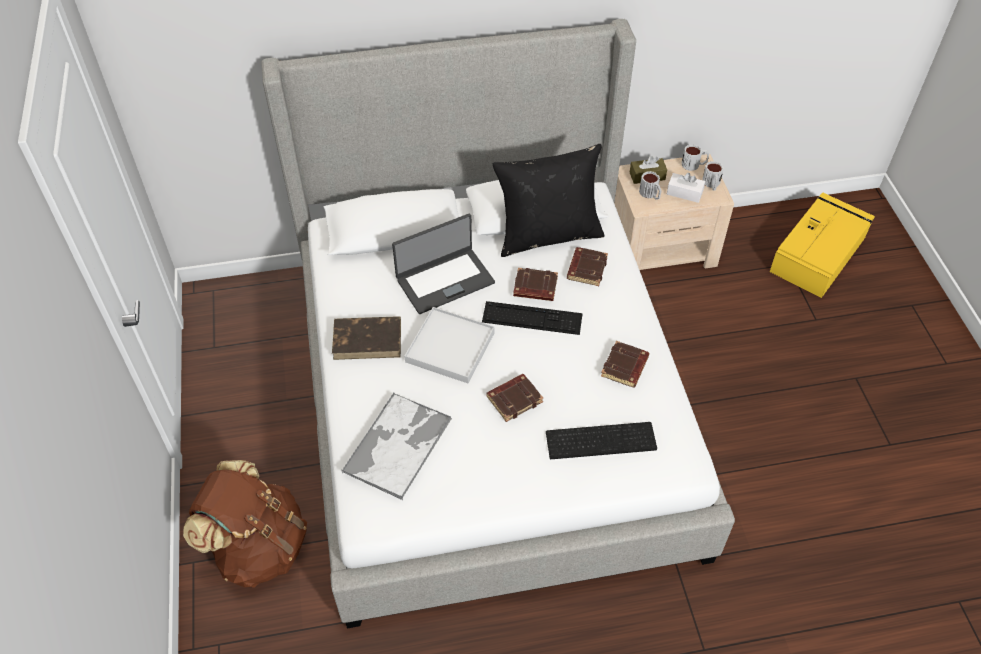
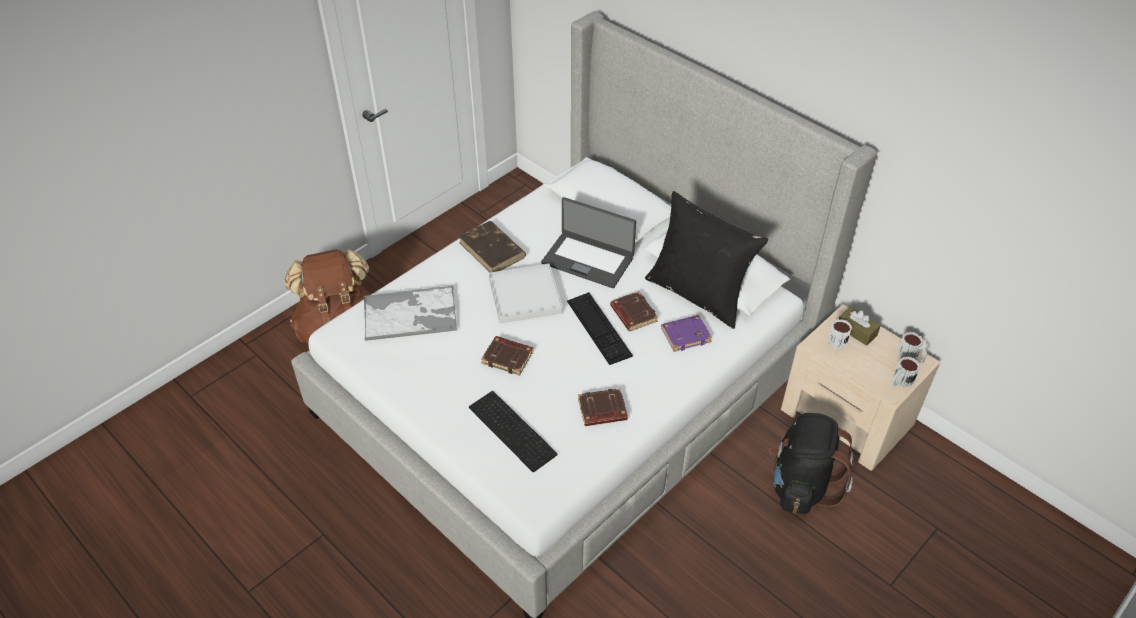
camera: 55 degrees right, 5 degrees down
brown book [567,247,608,286] -> purple book [661,315,712,352]
white tissue box [667,173,705,203] -> none
yellow storage box [770,192,875,298] -> none
none -> black backpack [769,413,853,514]

